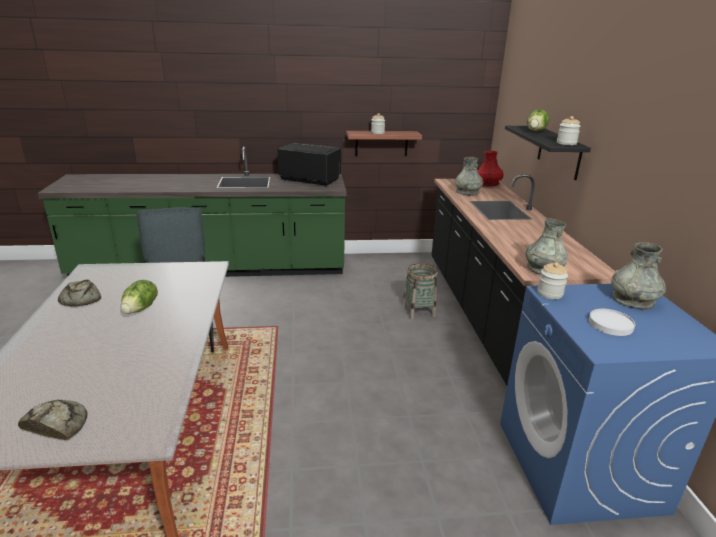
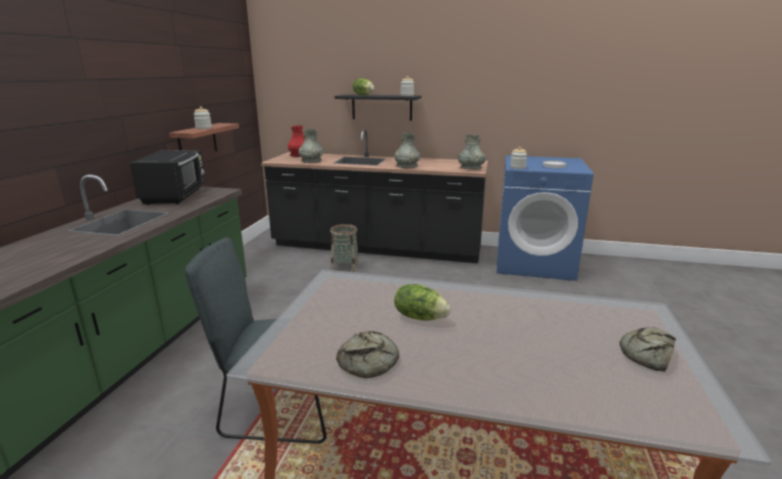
camera: 70 degrees left, 5 degrees down
black microwave [278,143,342,186] -> black microwave turned 135 degrees clockwise [130,150,205,205]
grey vase [611,242,666,310] -> grey vase moved to [394,133,420,168]

